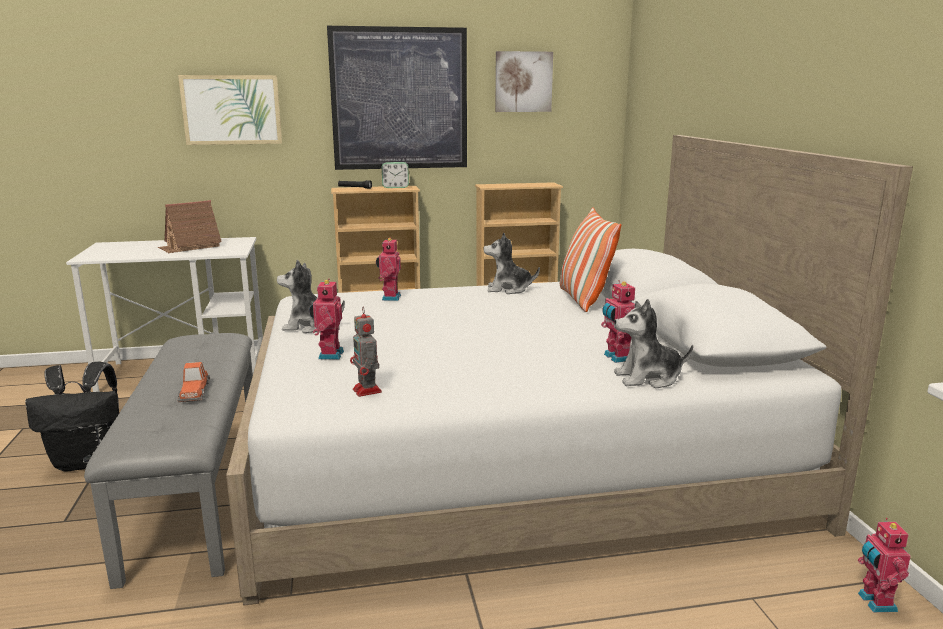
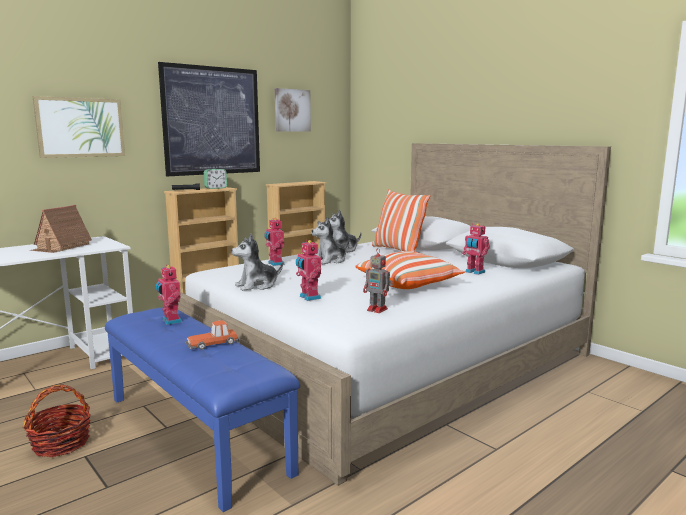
camera: 30 degrees left, 5 degrees down
black backpack [25,362,119,472] -> basket [23,384,91,457]
grey bench [84,333,253,589] -> blue bench [105,307,300,512]
toy car [177,362,210,402] -> toy car turned 105 degrees clockwise [186,320,239,350]
plush toy [614,299,693,388] -> plush toy moved to [311,217,349,264]
toy robot [858,518,911,612] -> toy robot moved to [155,265,182,325]
none -> pillow [355,251,465,289]

